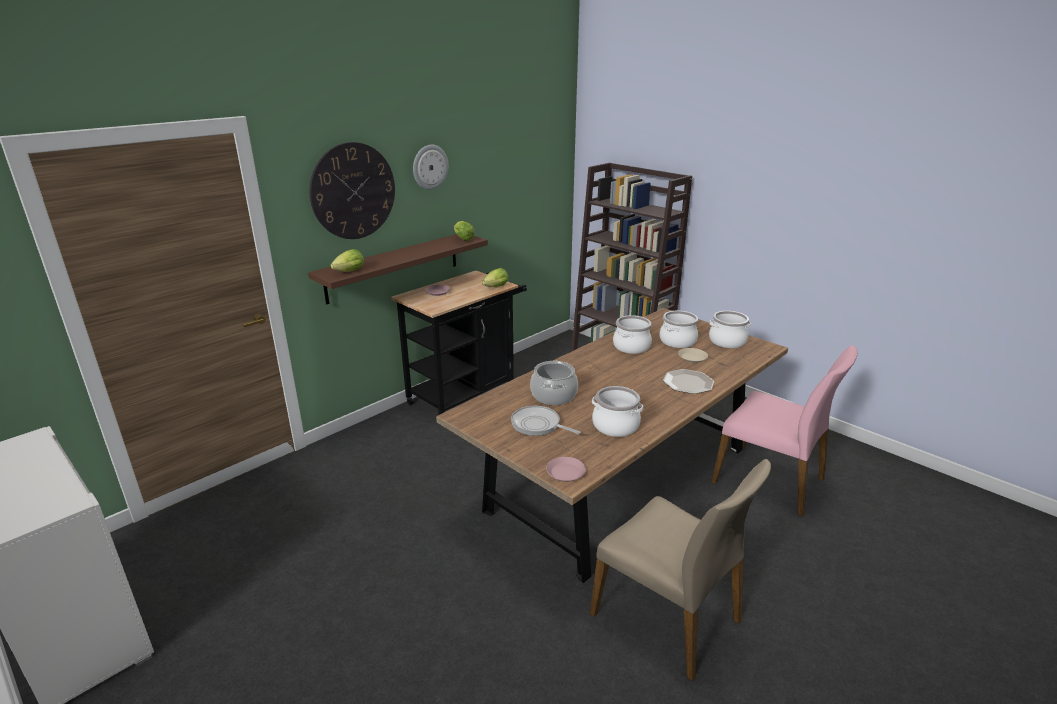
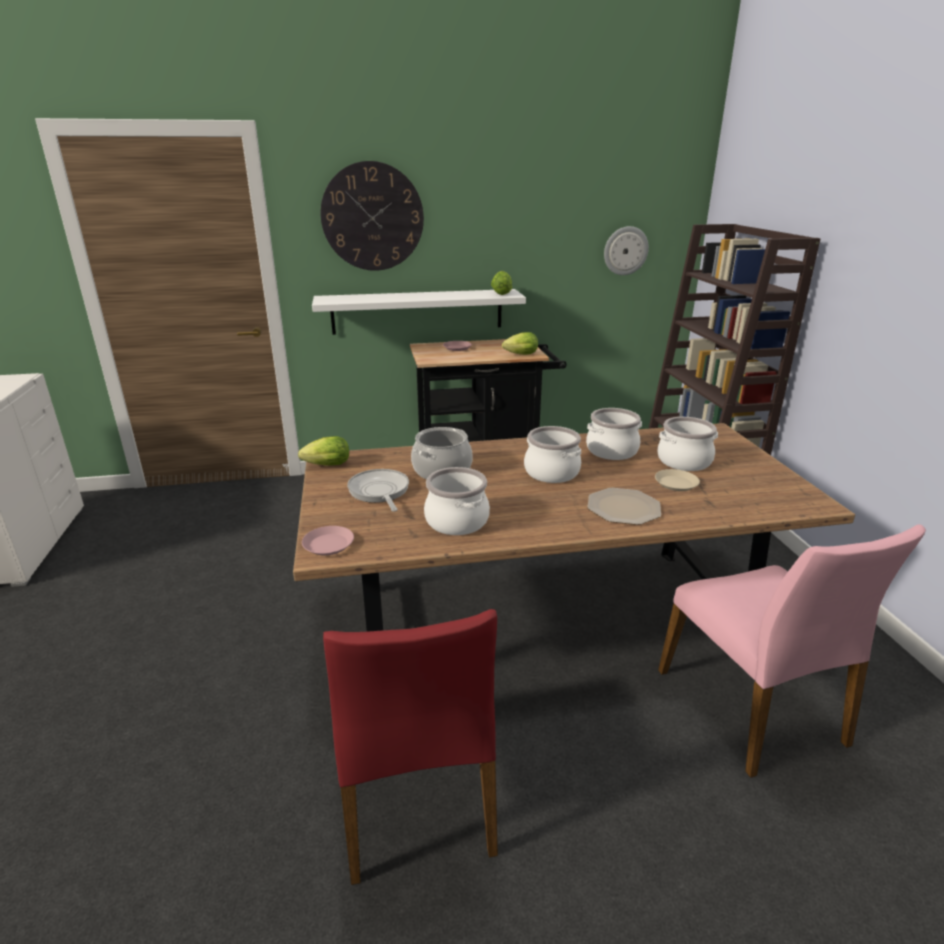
camera: 35 degrees right, 0 degrees up
brown shelf [308,234,488,304] -> white shelf [312,289,526,335]
lettuce [330,249,364,272] -> lettuce moved to [298,436,349,466]
wall clock [413,145,448,190] -> wall clock moved to [604,226,649,275]
beige chair [590,459,771,681] -> red chair [323,609,498,885]
cooking pot [709,311,751,348] -> cooking pot moved to [524,426,581,483]

